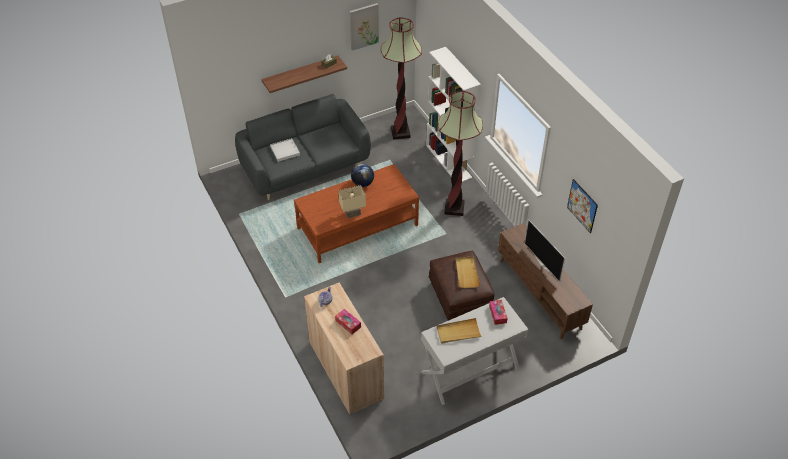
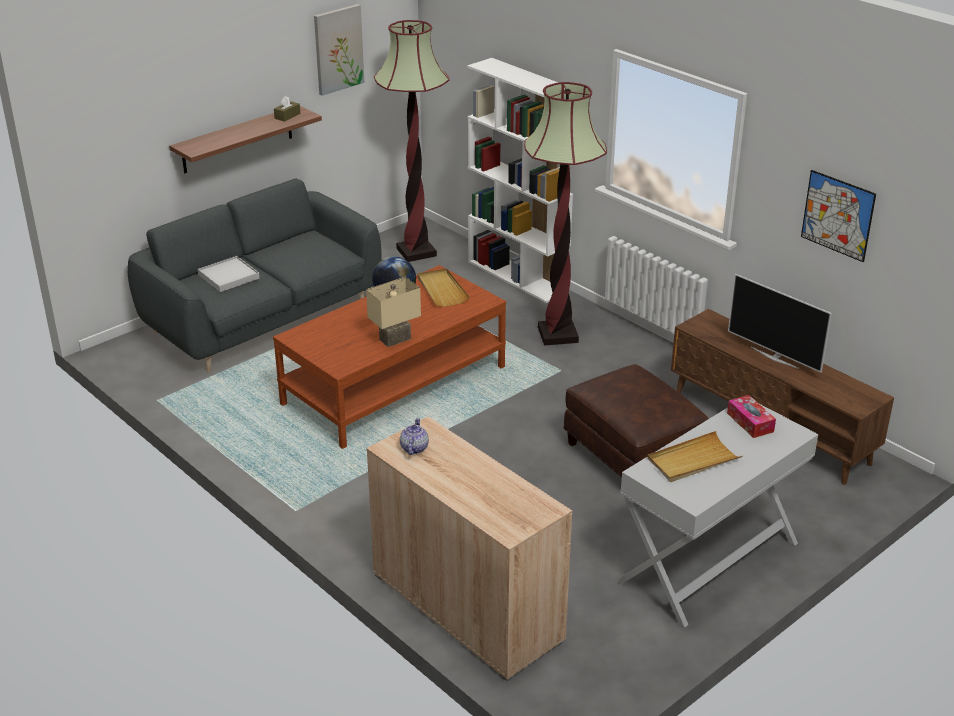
camera: 15 degrees left, 15 degrees down
tissue box [335,309,361,334] -> none
beige tray [456,257,480,288] -> beige tray moved to [417,268,470,307]

